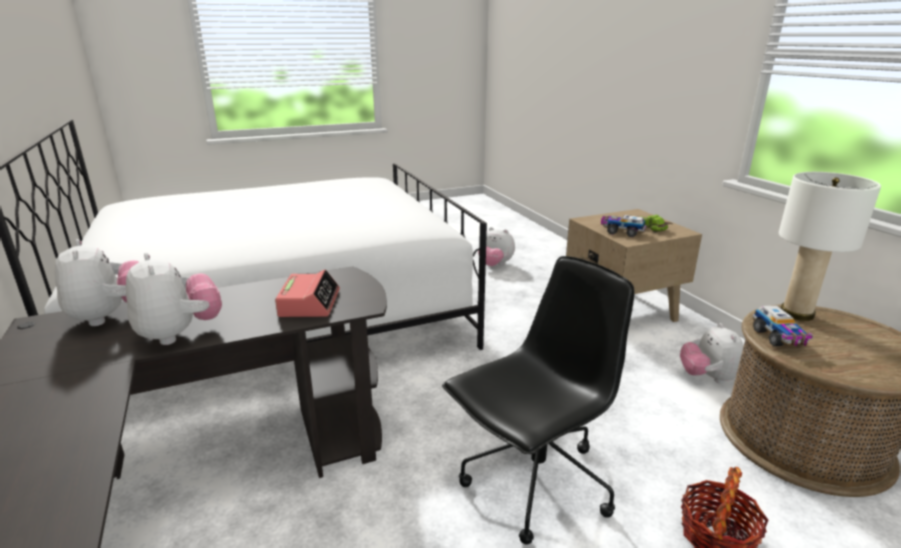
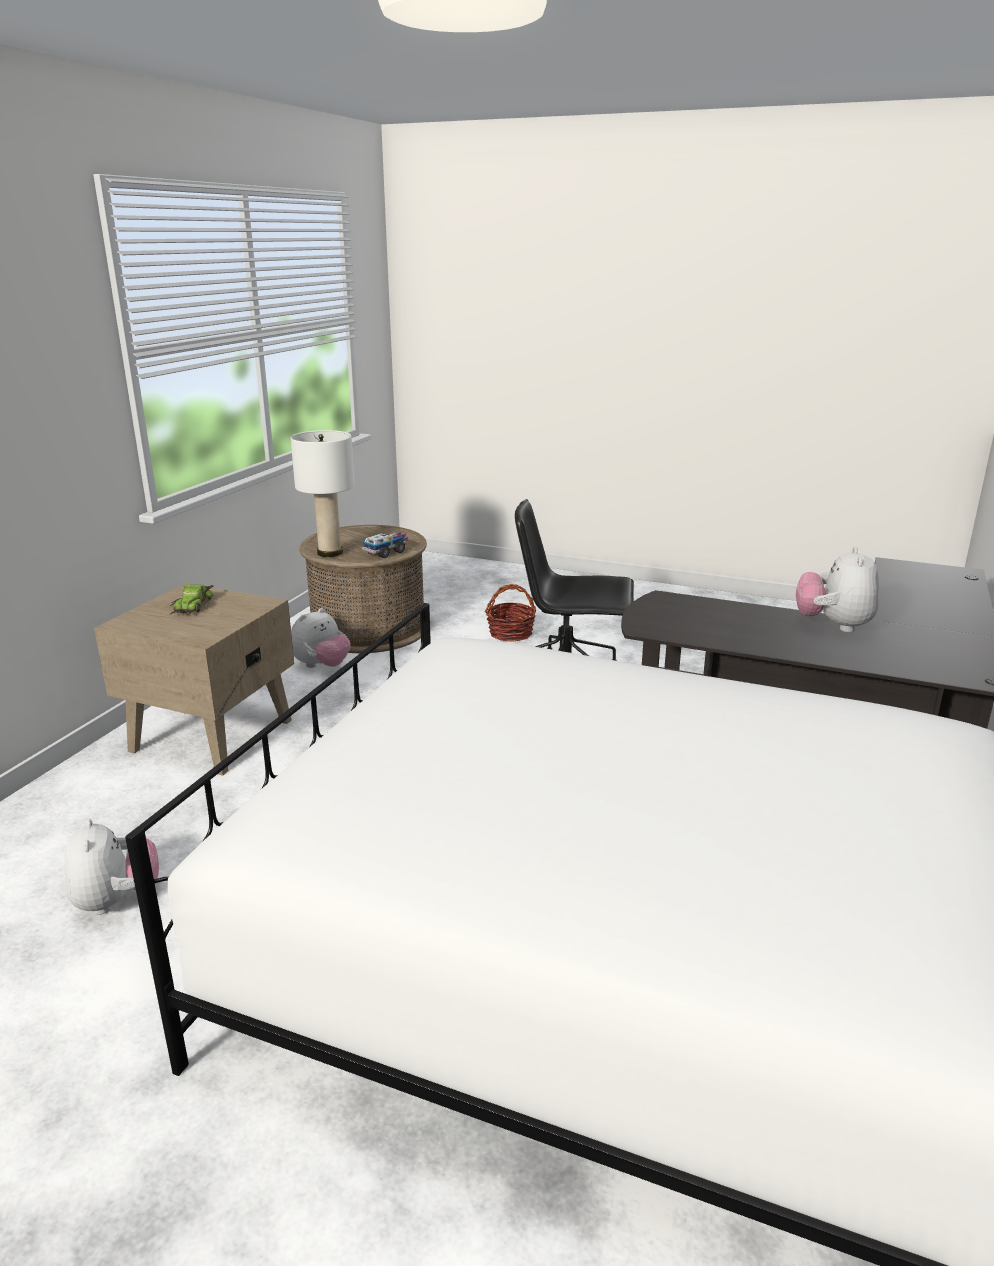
camera: 135 degrees left, 0 degrees up
plush toy [55,239,139,326] -> none
alarm clock [275,269,340,317] -> none
toy truck [601,215,646,237] -> none

